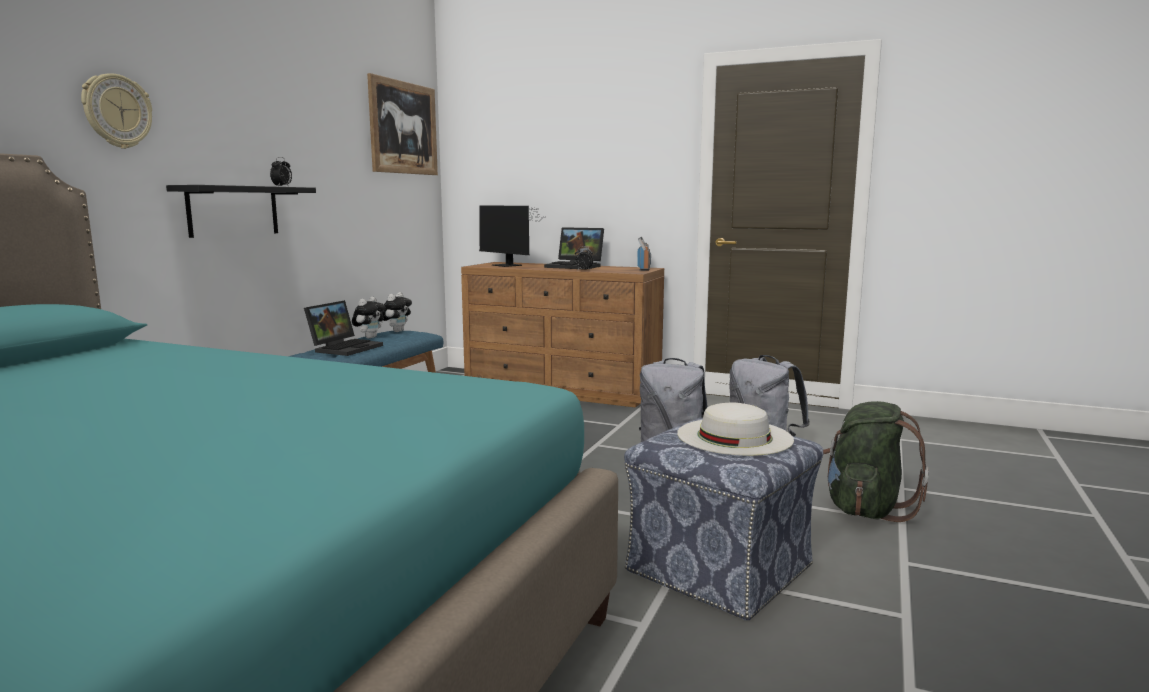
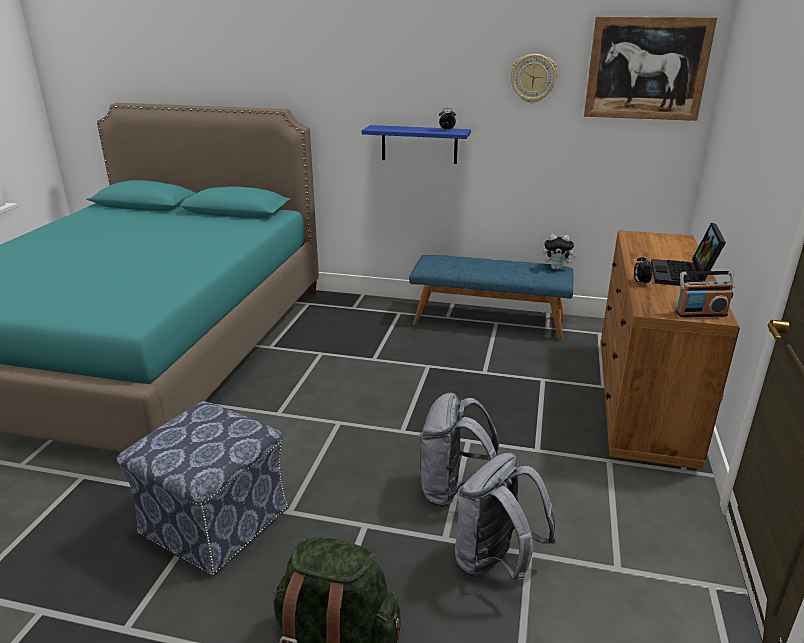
camera: 80 degrees right, 15 degrees up
wall clock [81,73,152,149] -> wall clock moved to [510,54,558,103]
black shelf [166,185,316,238] -> blue shelf [362,125,471,164]
laptop [304,300,383,356] -> none
plush toy [352,297,385,339] -> none
monitor [479,205,546,267] -> none
white hat [677,403,794,456] -> none

